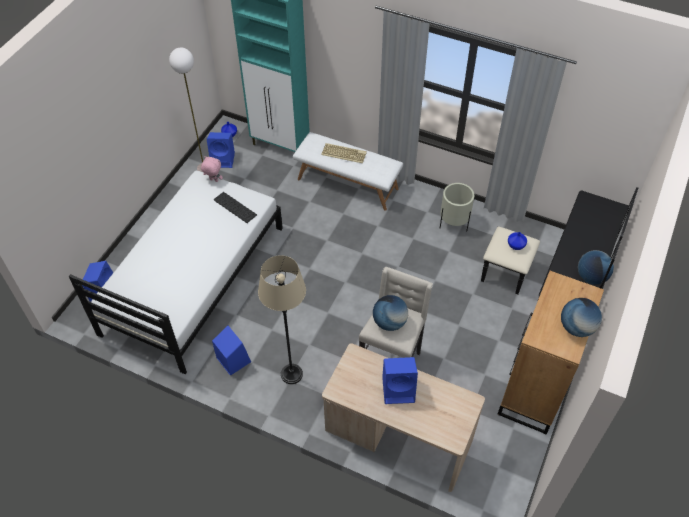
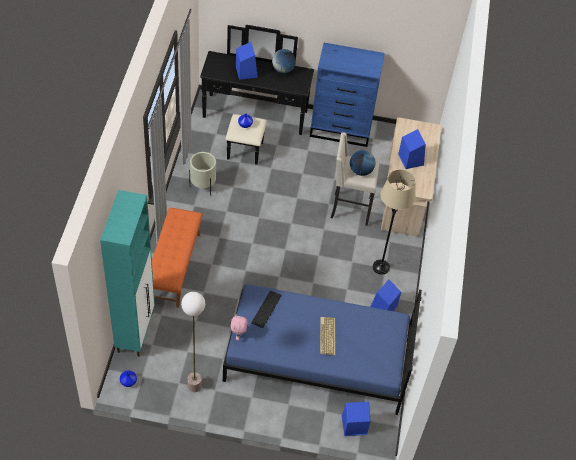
camera: 110 degrees left, 0 degrees up
white bed [69,170,283,374] -> blue bed [223,284,422,415]
blue speaker [207,132,235,168] -> blue speaker moved to [236,42,258,80]
white bench [293,132,403,211] -> orange bench [152,207,203,308]
keyboard [321,143,367,163] -> keyboard moved to [320,317,335,355]
brown dresser [497,271,604,434] -> blue dresser [310,43,385,147]
globe [561,298,602,337] -> none

